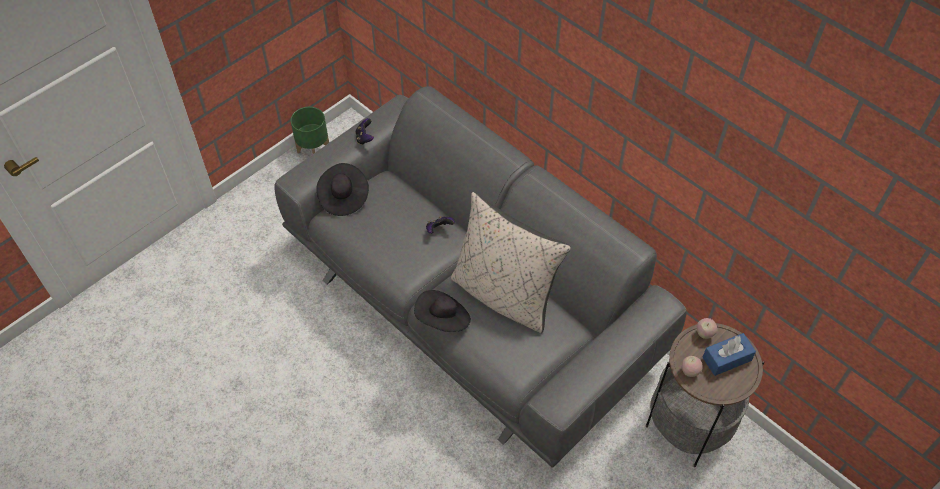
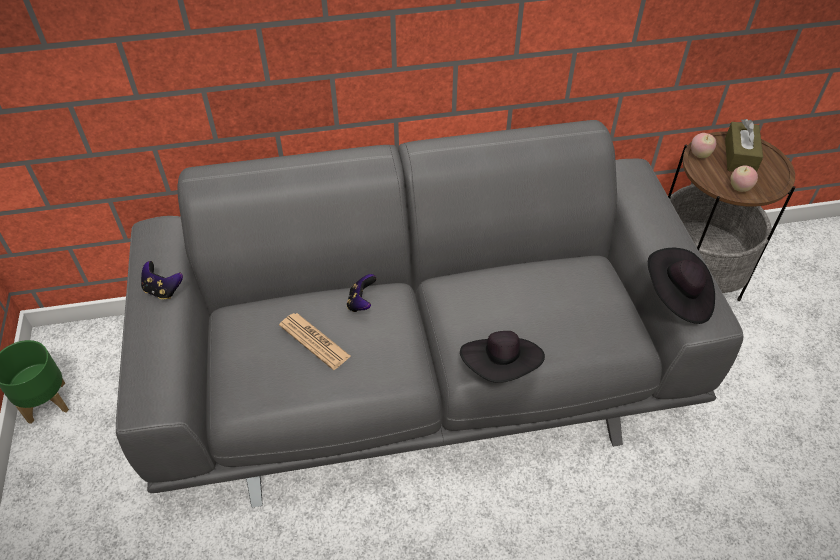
camera: 55 degrees left, 5 degrees down
black hat [316,163,369,216] -> black hat moved to [648,248,715,324]
beige pillow [451,192,571,333] -> none
blue tissue box [702,333,756,376] -> brown tissue box [725,119,763,172]
none -> newspaper [279,313,351,370]

